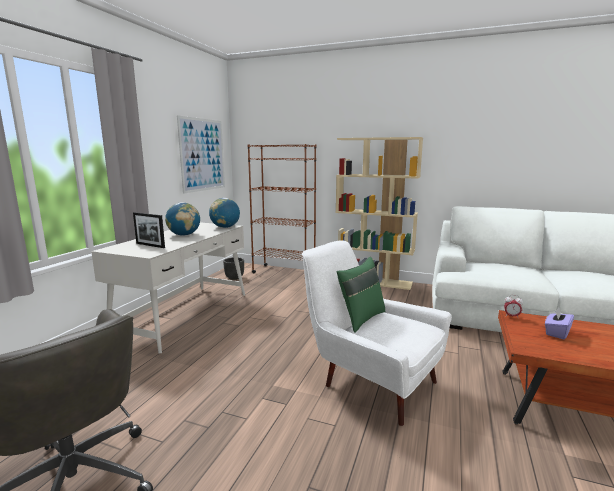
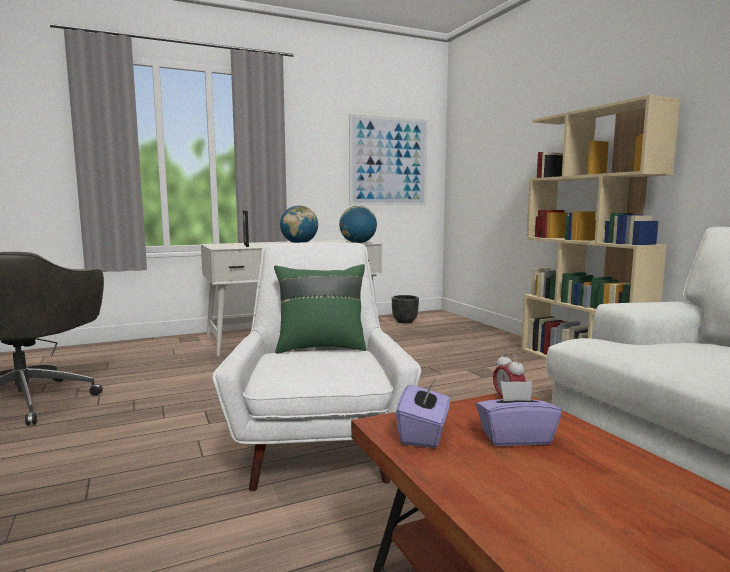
camera: 45 degrees right, 5 degrees down
brown bookcase [248,144,316,279] -> none
none -> purple tissue box [396,377,450,448]

